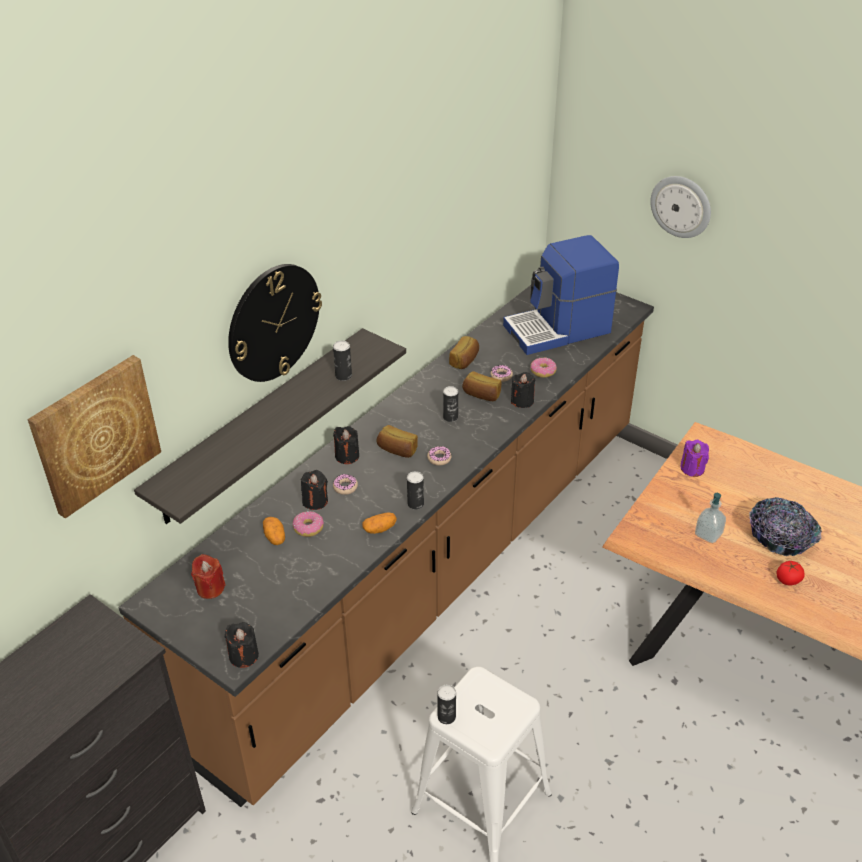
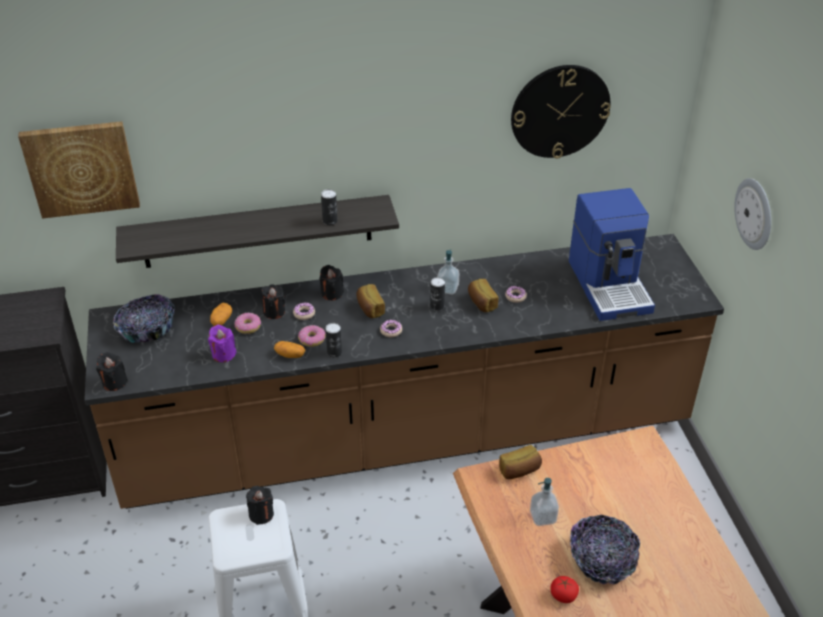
camera: 40 degrees right, 0 degrees up
red candle [191,554,226,599] -> bowl [113,294,175,343]
wall clock [228,264,322,382] -> wall clock moved to [511,65,611,159]
can [437,685,456,724] -> none
bread [449,336,479,369] -> bread moved to [499,445,542,479]
coffee machine [503,235,619,355] -> coffee machine turned 120 degrees counterclockwise [569,188,655,321]
black candle [511,372,536,408] -> black candle moved to [246,486,274,525]
donut [531,358,557,378] -> donut moved to [298,325,326,347]
purple candle [680,440,709,477] -> purple candle moved to [208,324,237,362]
none -> soap dispenser [437,249,459,295]

